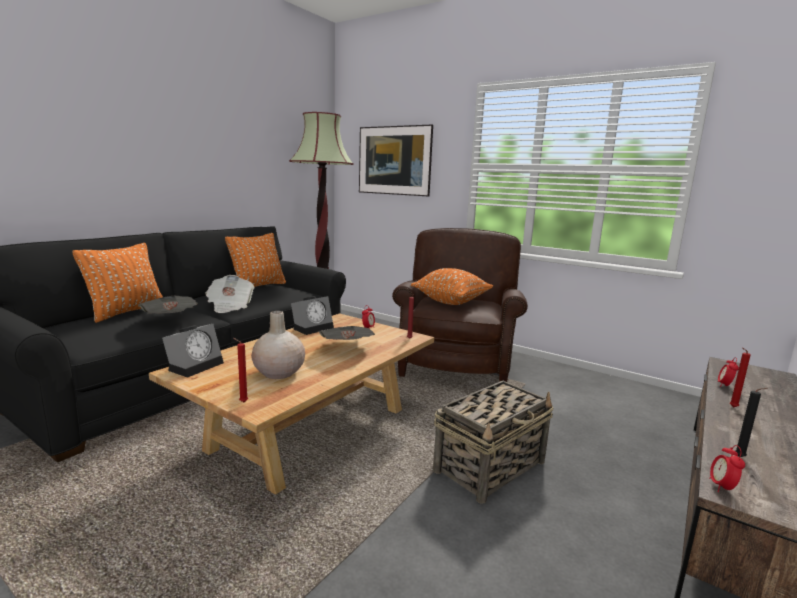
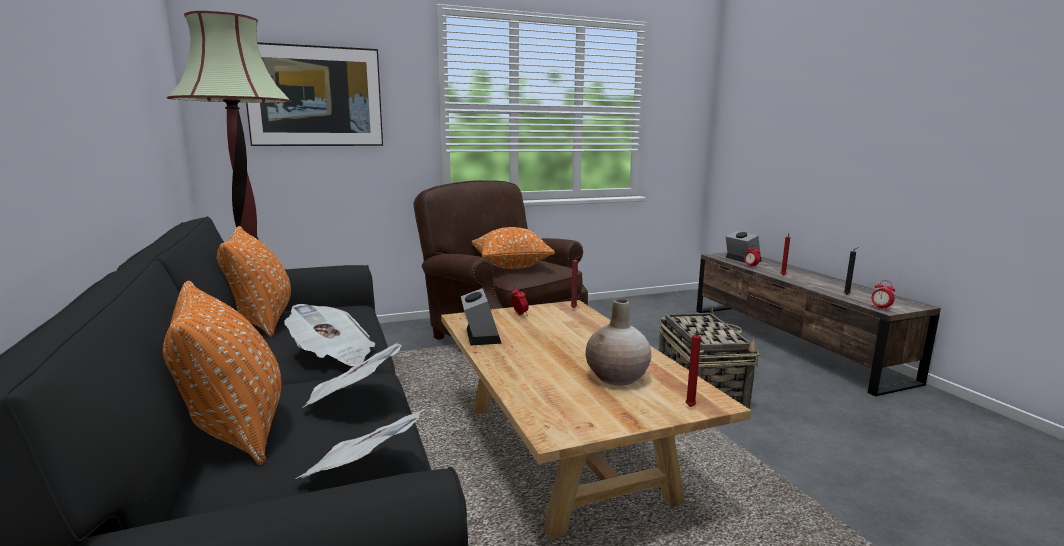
camera: 55 degrees left, 0 degrees up
alarm clock [162,324,224,378] -> alarm clock moved to [726,231,761,263]
newspaper [318,326,375,340] -> newspaper moved to [296,409,425,479]

